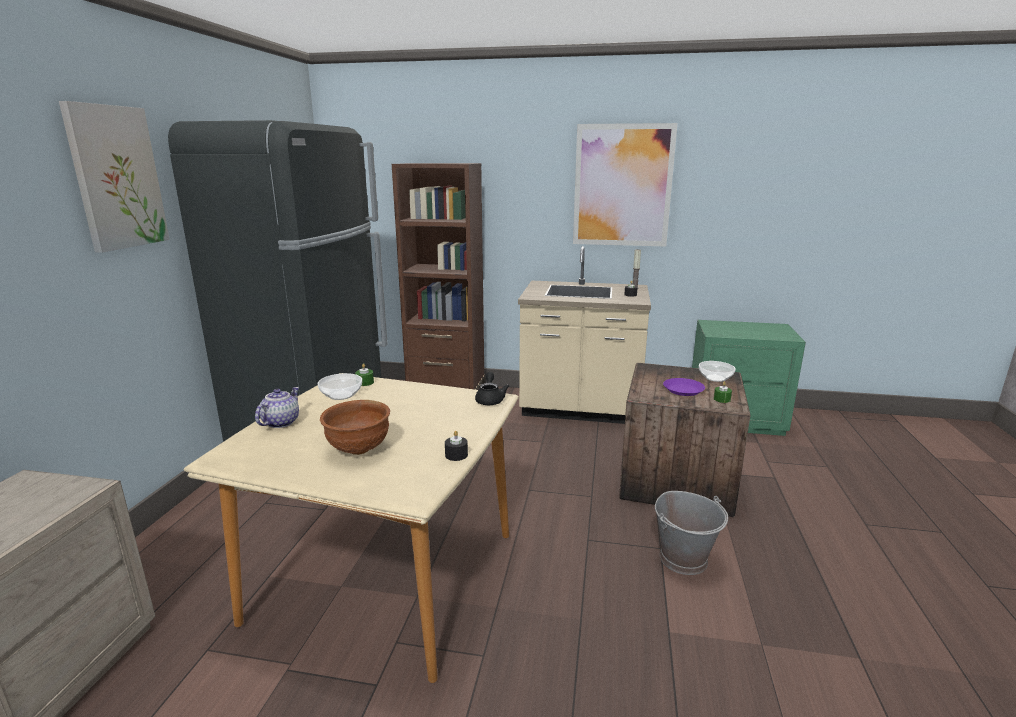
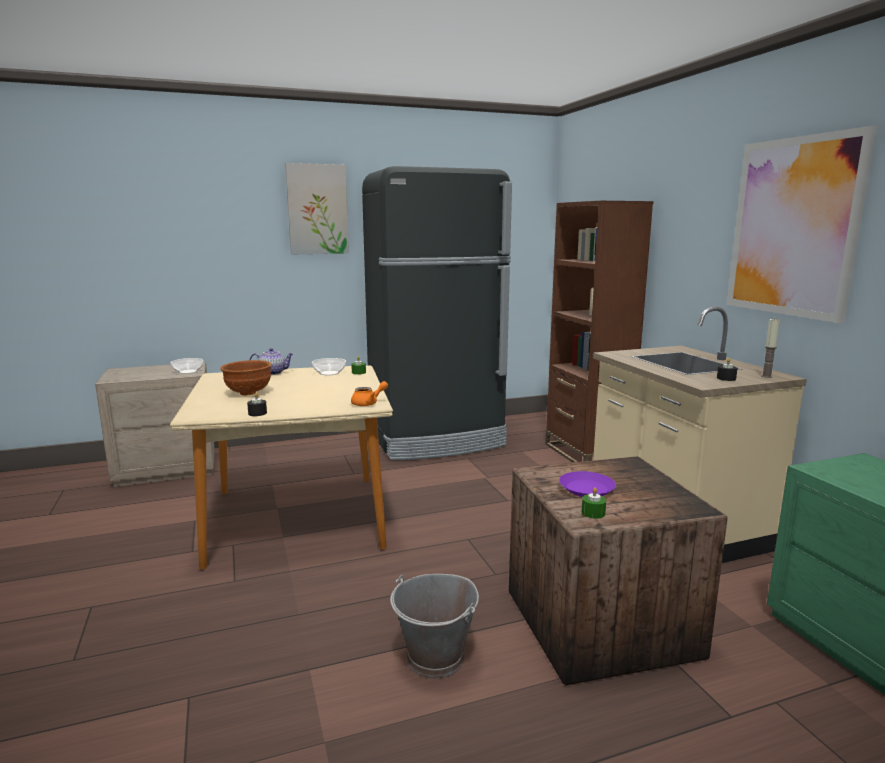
camera: 60 degrees right, 5 degrees down
black teapot [475,372,509,405] -> orange teapot [351,381,388,406]
bowl [699,361,736,382] -> bowl moved to [170,358,203,374]

